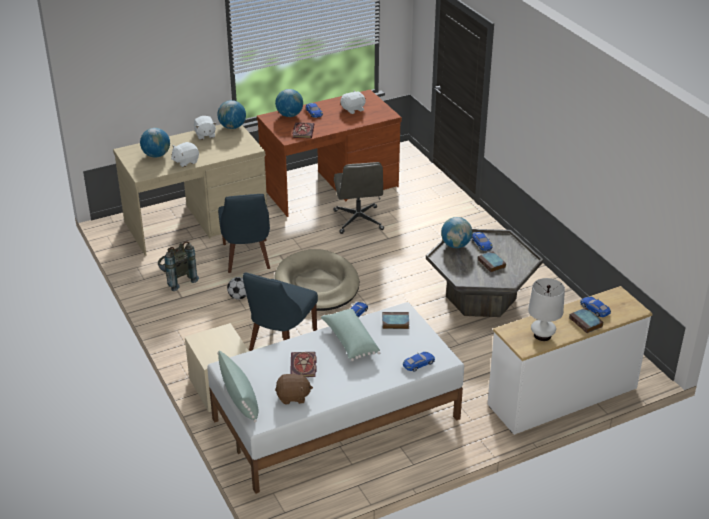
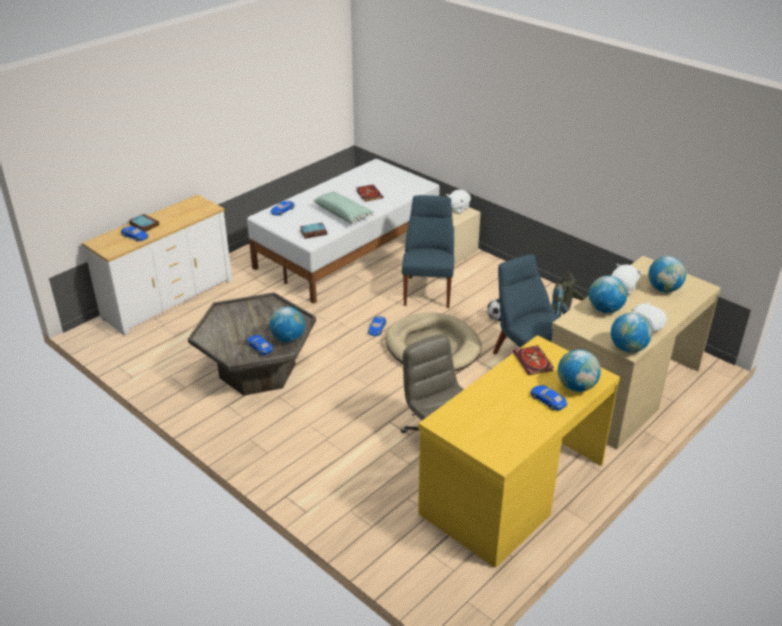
camera: 160 degrees right, 0 degrees up
green pillow [217,351,259,423] -> none
brown desk [257,90,402,217] -> yellow desk [418,335,620,568]
brown plush toy [275,371,313,405] -> none
white plush toy [340,91,366,114] -> white plush toy moved to [446,190,471,214]
book [478,251,506,272] -> none
white table lamp [528,278,565,341] -> none
none -> globe [589,276,627,313]

